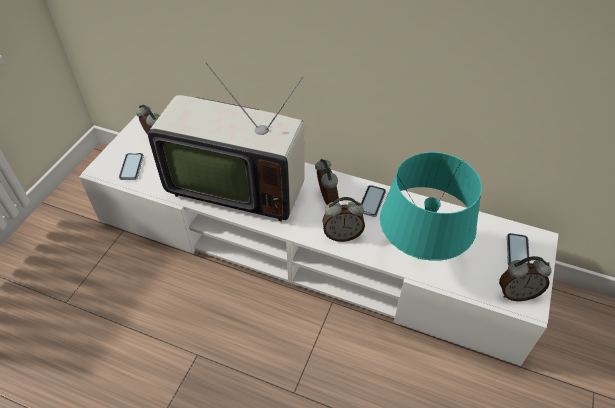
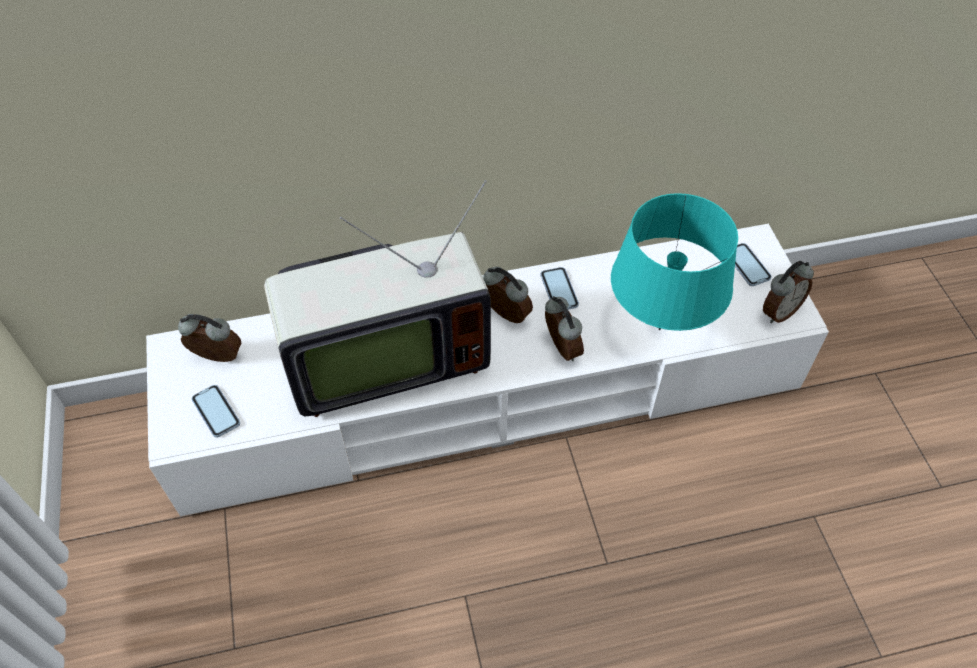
camera: 35 degrees left, 5 degrees up
alarm clock [322,197,365,242] -> alarm clock turned 75 degrees counterclockwise [545,296,584,361]

